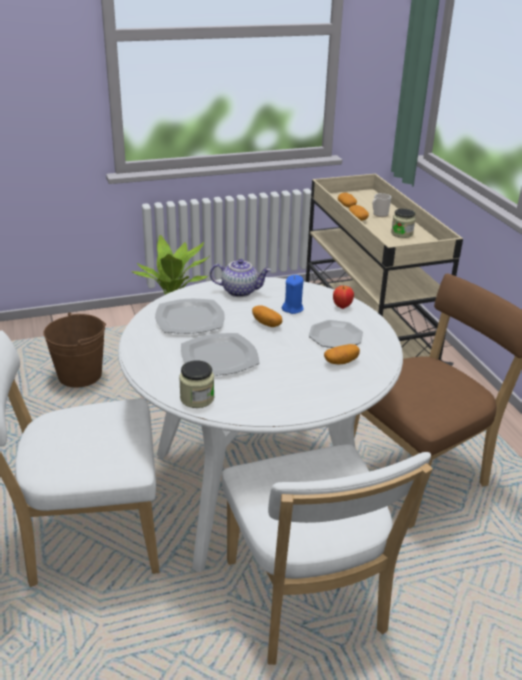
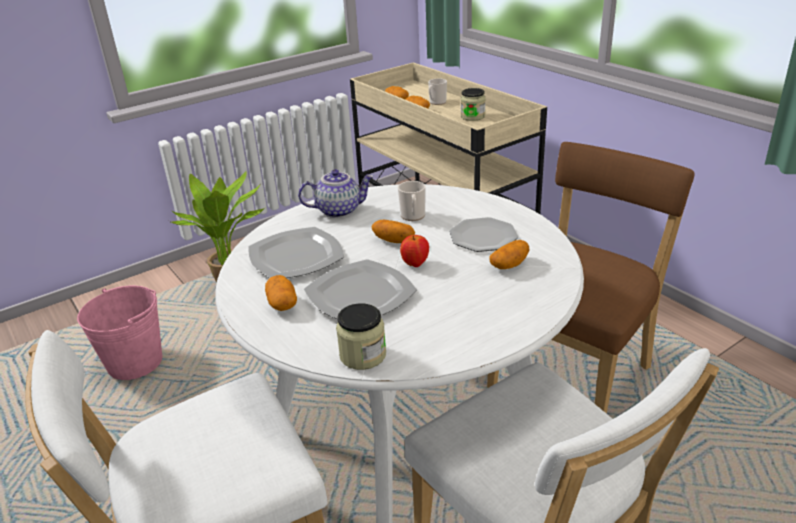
camera: 15 degrees left, 0 degrees up
brown bucket [43,313,106,388] -> pink bucket [77,286,162,380]
blue candle [282,275,304,314] -> mug [398,181,426,221]
apple [333,285,354,309] -> apple moved to [400,235,429,267]
none -> potato [265,275,297,311]

